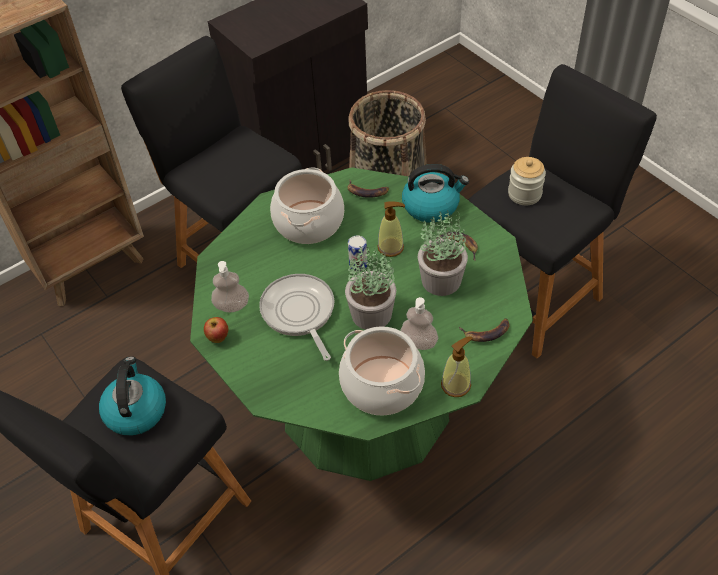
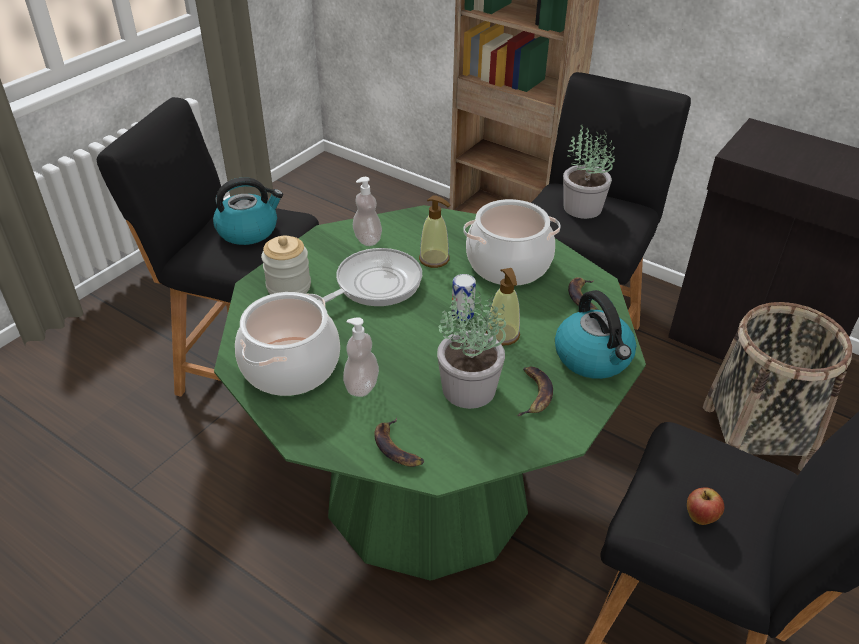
camera: 70 degrees right, 10 degrees down
apple [204,317,228,343] -> apple moved to [687,487,724,525]
potted plant [345,247,396,330] -> potted plant moved to [563,125,615,219]
soap dispenser [441,336,473,397] -> soap dispenser moved to [419,195,450,268]
jar [508,157,546,205] -> jar moved to [261,236,311,294]

